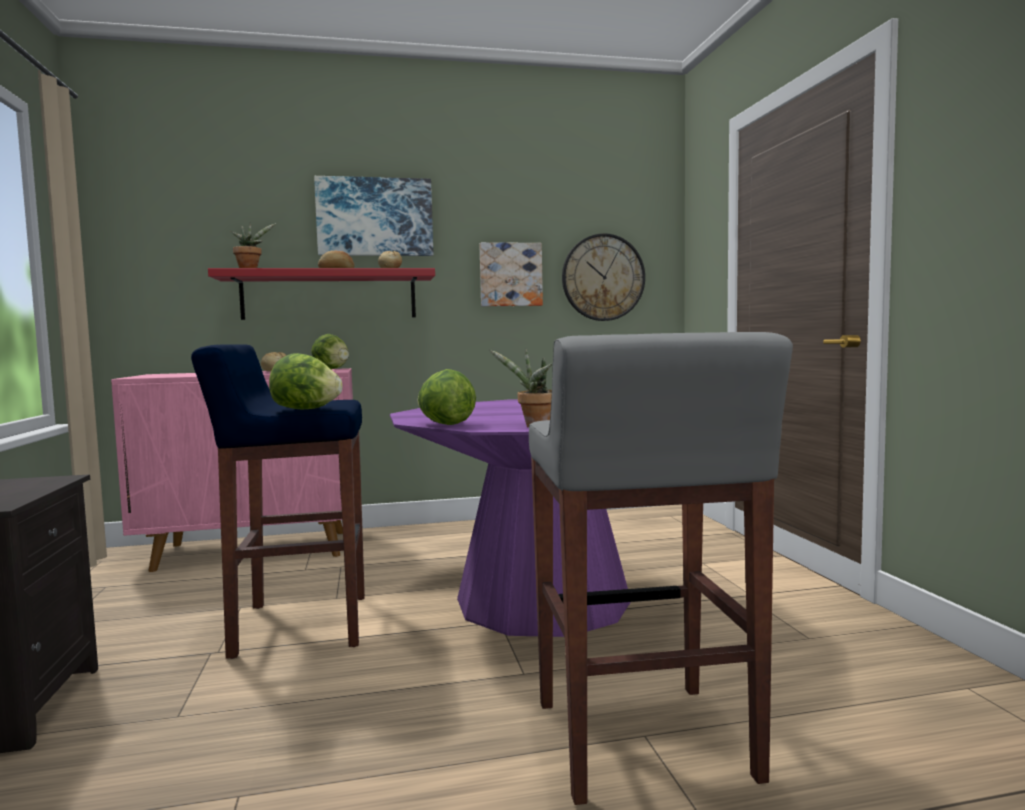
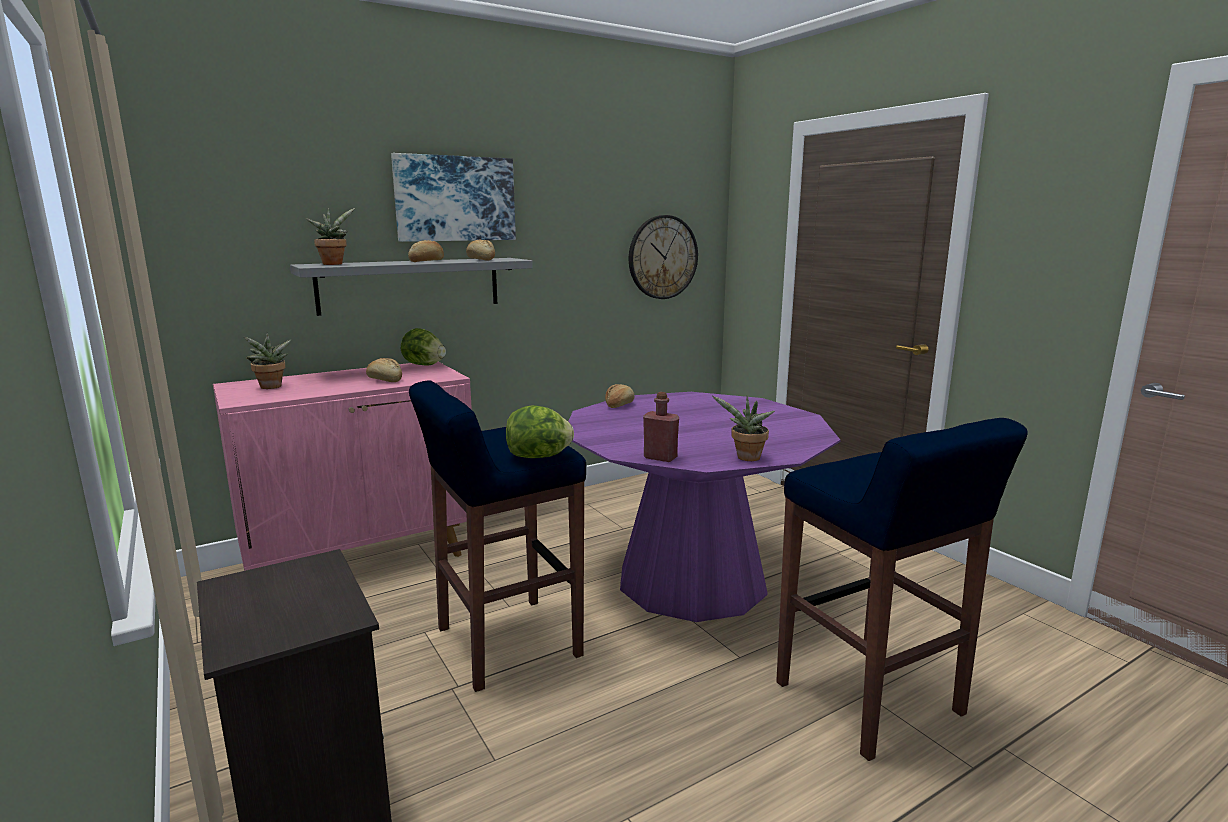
camera: 20 degrees left, 10 degrees up
red shelf [208,268,435,320] -> grey shelf [290,258,533,316]
lettuce [417,369,476,425] -> red bottle [643,392,679,462]
picture [479,242,543,306] -> none
grey stool [529,332,793,805] -> blue stool [776,418,1028,761]
none -> potted plant [243,332,291,389]
none -> bread [605,384,635,408]

